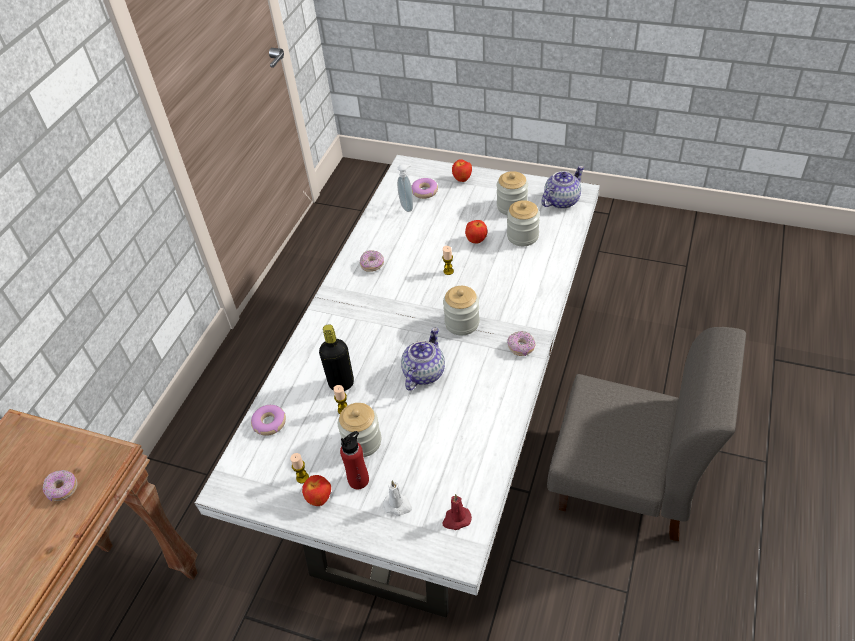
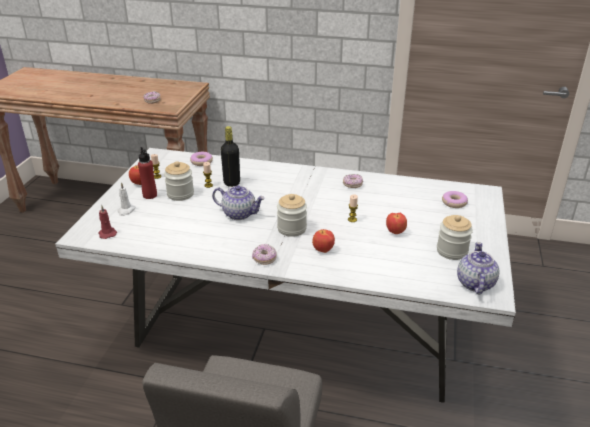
camera: 80 degrees right, 15 degrees down
soap dispenser [397,164,413,212] -> none
apple [452,159,472,182] -> apple moved to [312,229,335,253]
jar [507,200,540,246] -> none
teapot [541,166,584,209] -> teapot turned 120 degrees counterclockwise [457,242,499,294]

